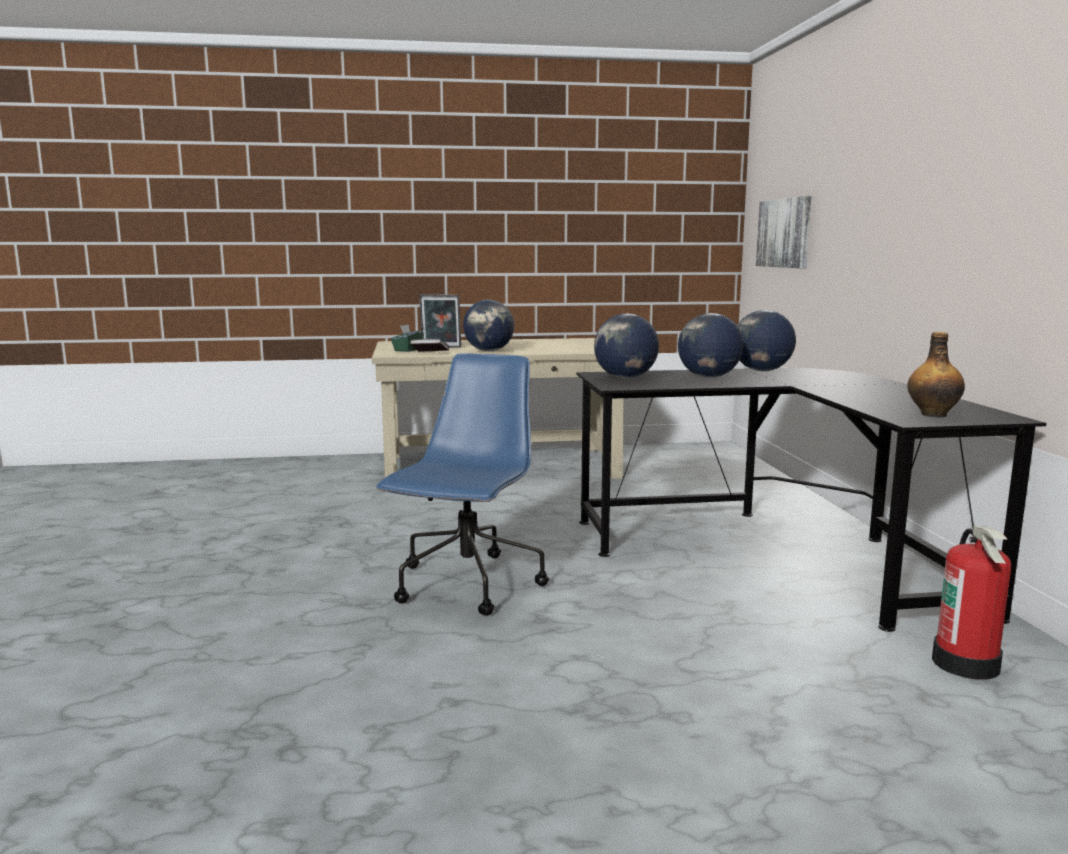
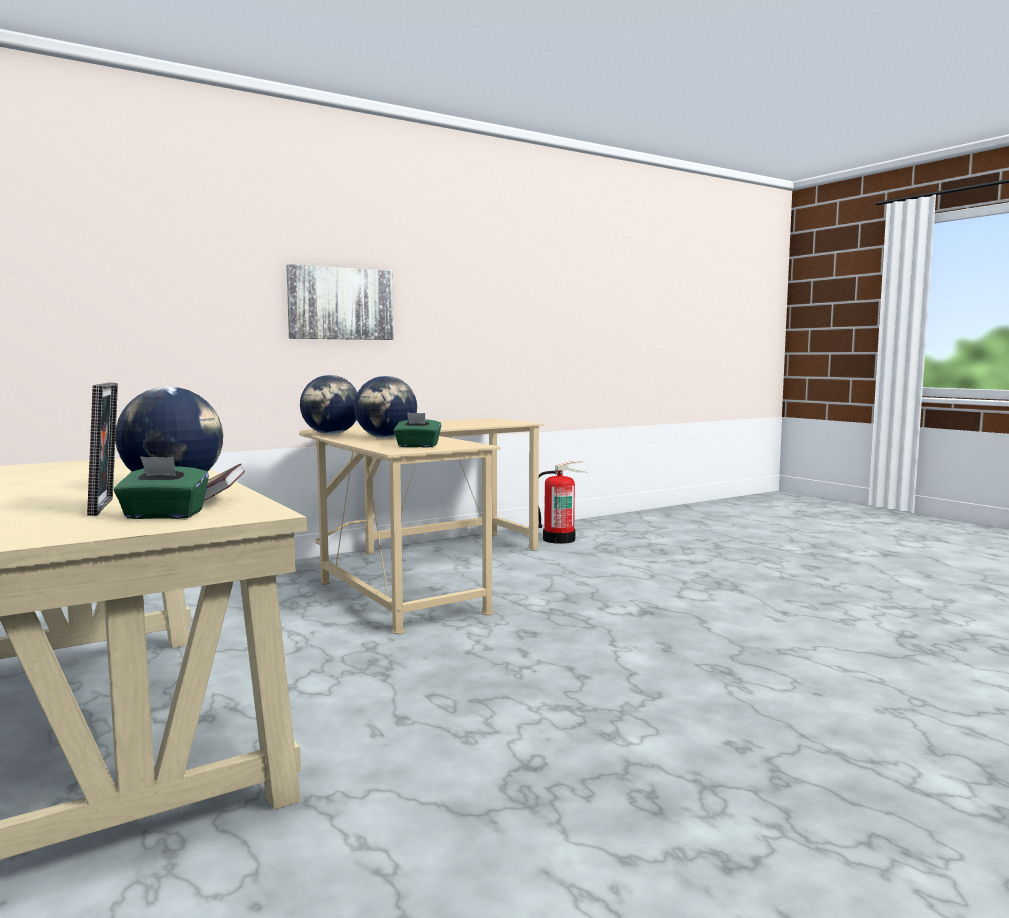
camera: 115 degrees left, 5 degrees down
blue office chair [376,353,549,616] -> none
black desk [576,368,1046,632] -> beige desk [299,418,544,634]
globe [594,314,659,379] -> green tissue box [393,412,441,448]
picture [756,196,811,268] -> picture moved to [286,264,394,340]
bottle [907,332,965,417] -> none

